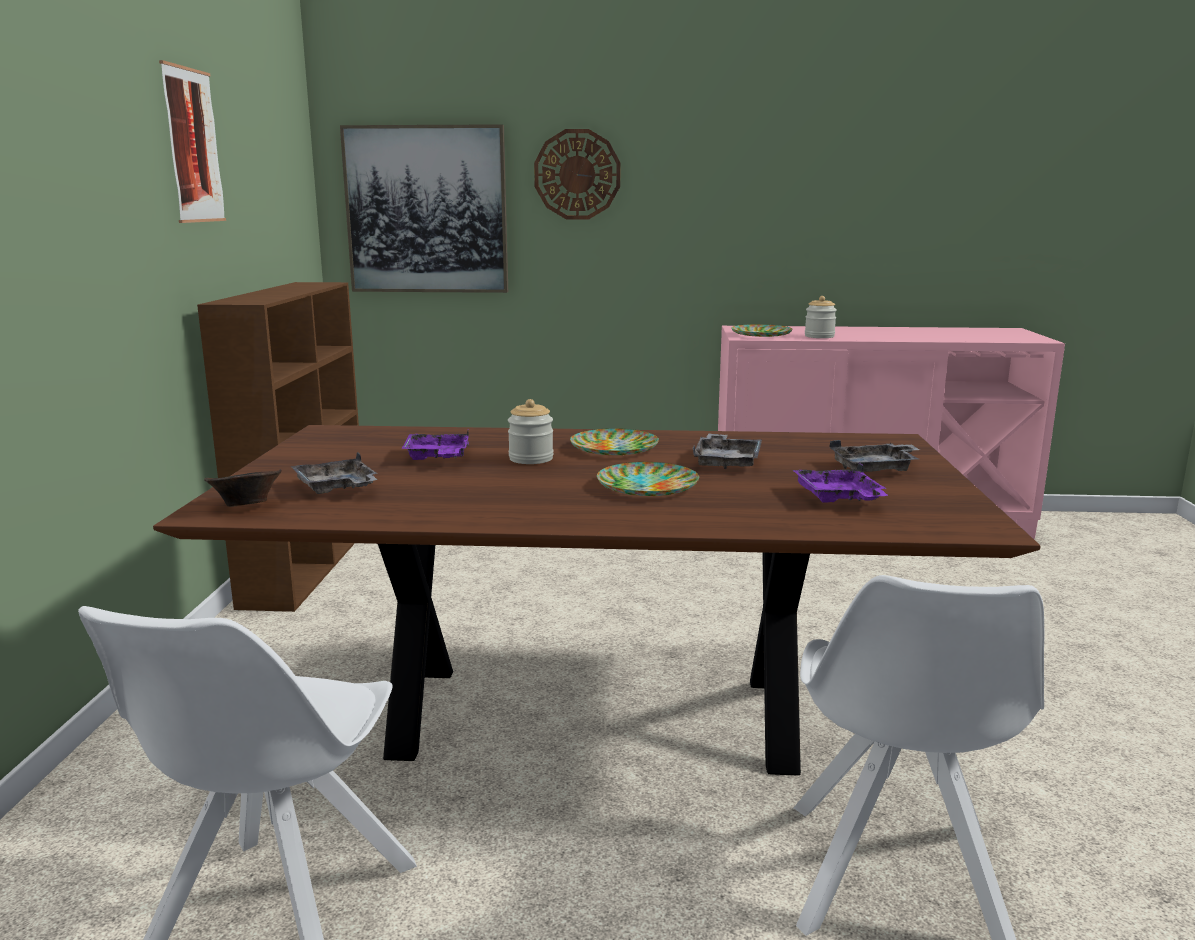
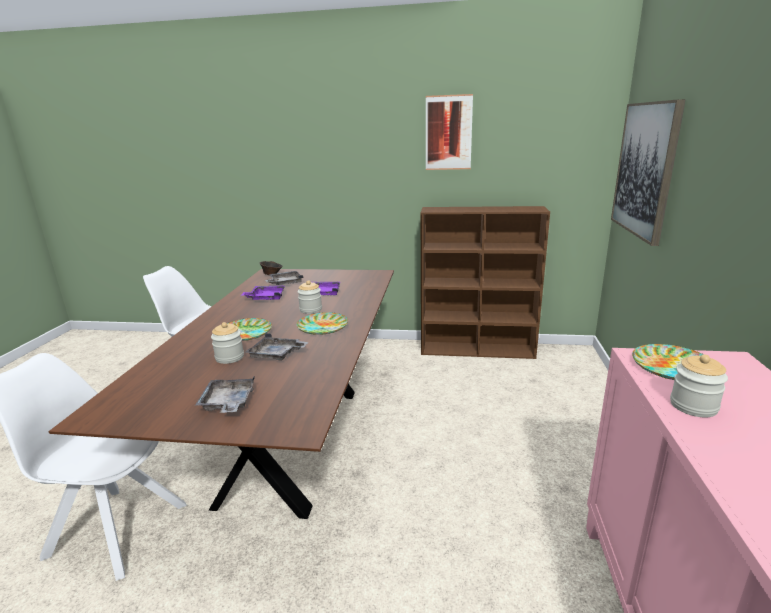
camera: 95 degrees right, 5 degrees up
wall clock [534,129,620,219] -> none
purple tray [792,463,889,503] -> purple tray moved to [241,286,285,300]
none -> jar [211,322,244,364]

